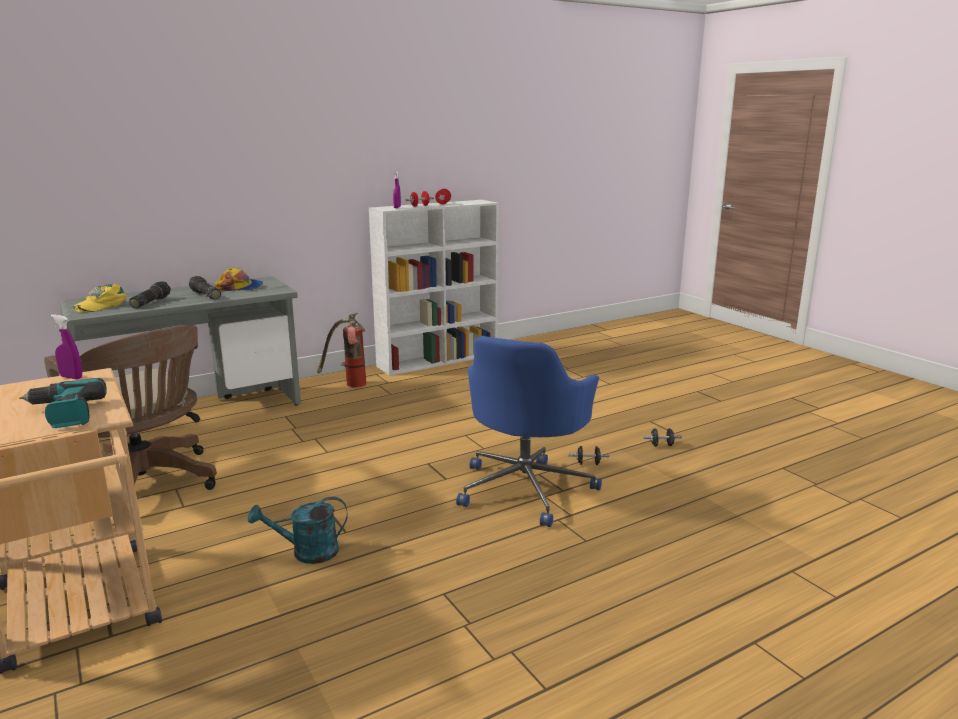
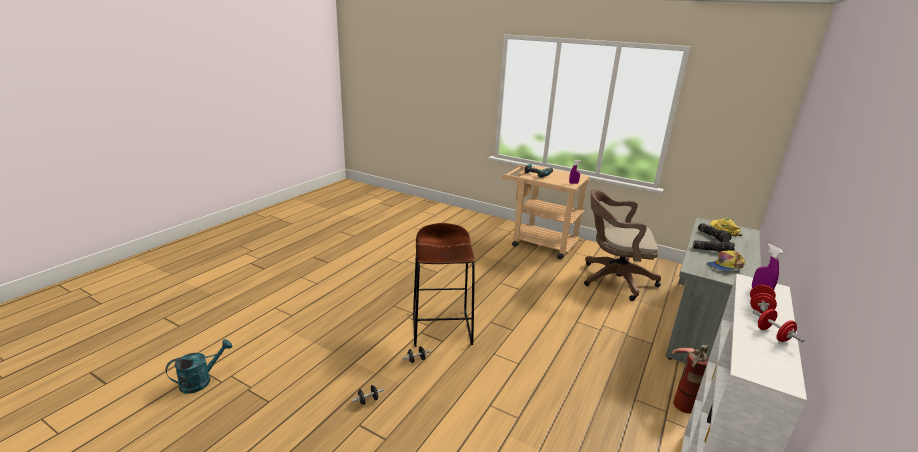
camera: 150 degrees right, 5 degrees up
turquoise watering can [248,496,348,564] -> turquoise watering can moved to [166,339,232,394]
blue office chair [456,336,602,527] -> brown stool [413,223,475,347]

